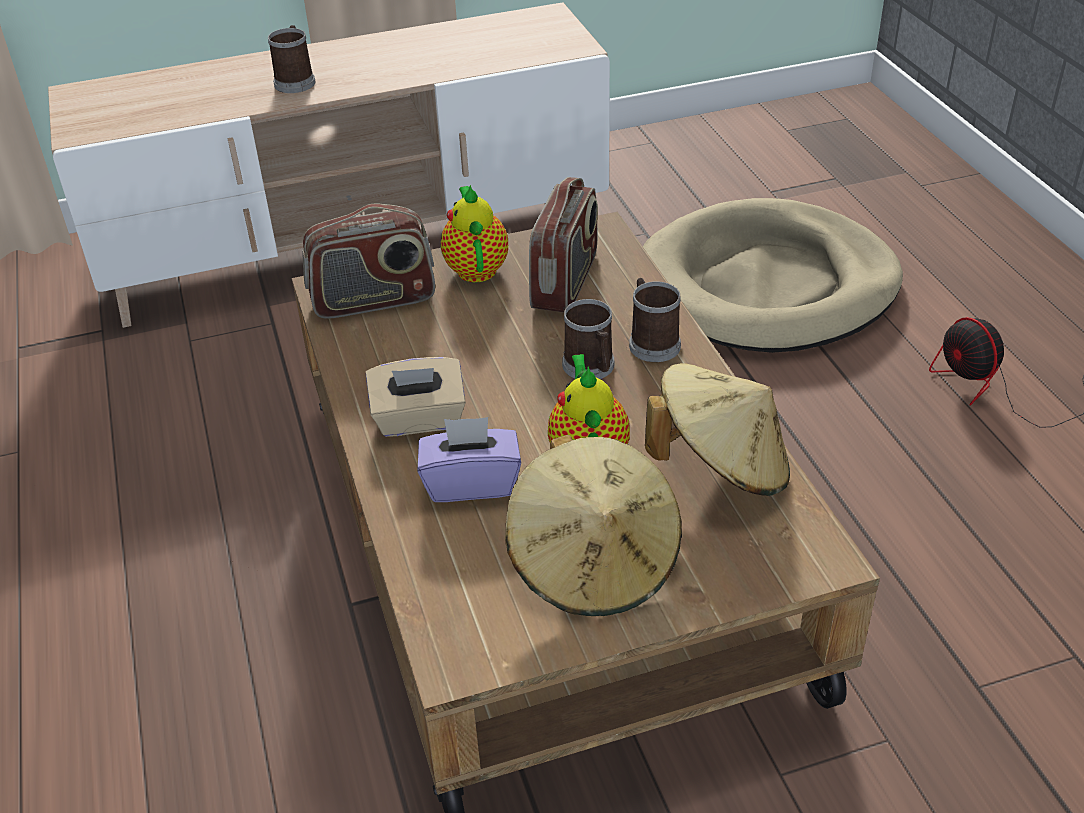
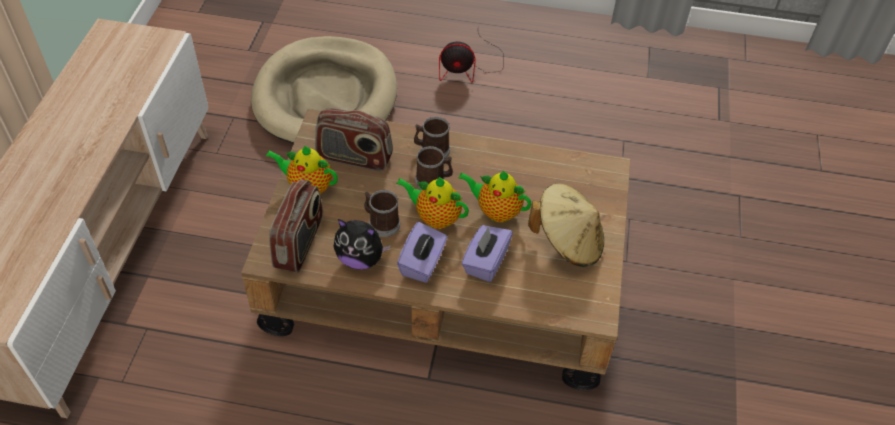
camera: 65 degrees left, 10 degrees up
mug [268,25,316,93] -> mug moved to [364,190,400,237]
beige tissue box [366,357,466,437] -> purple tissue box [397,222,447,283]
radio [529,177,598,312] -> radio turned 150 degrees clockwise [315,108,393,171]
beige hat [645,363,790,496] -> none
none -> plush toy [334,219,391,270]
none -> teapot [396,177,469,229]

